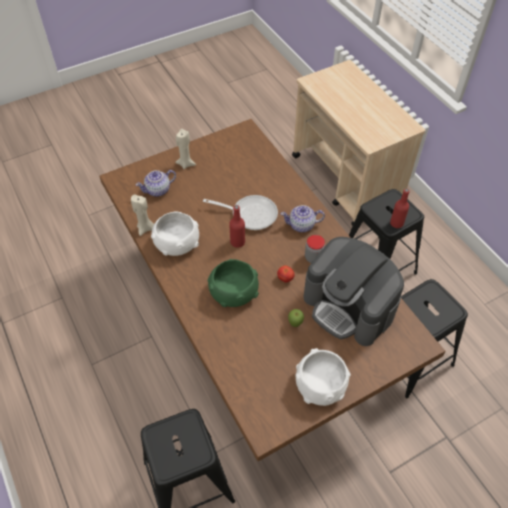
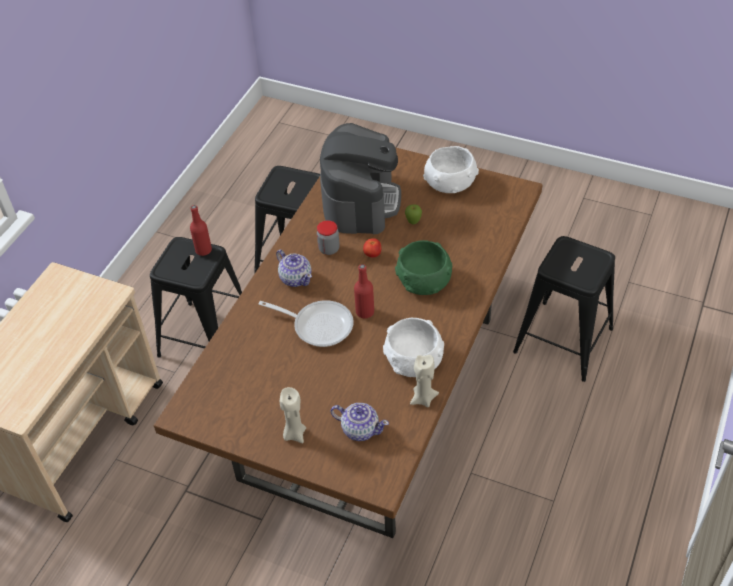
camera: 125 degrees left, 5 degrees down
frying pan [203,195,278,230] -> frying pan turned 135 degrees clockwise [258,300,354,347]

